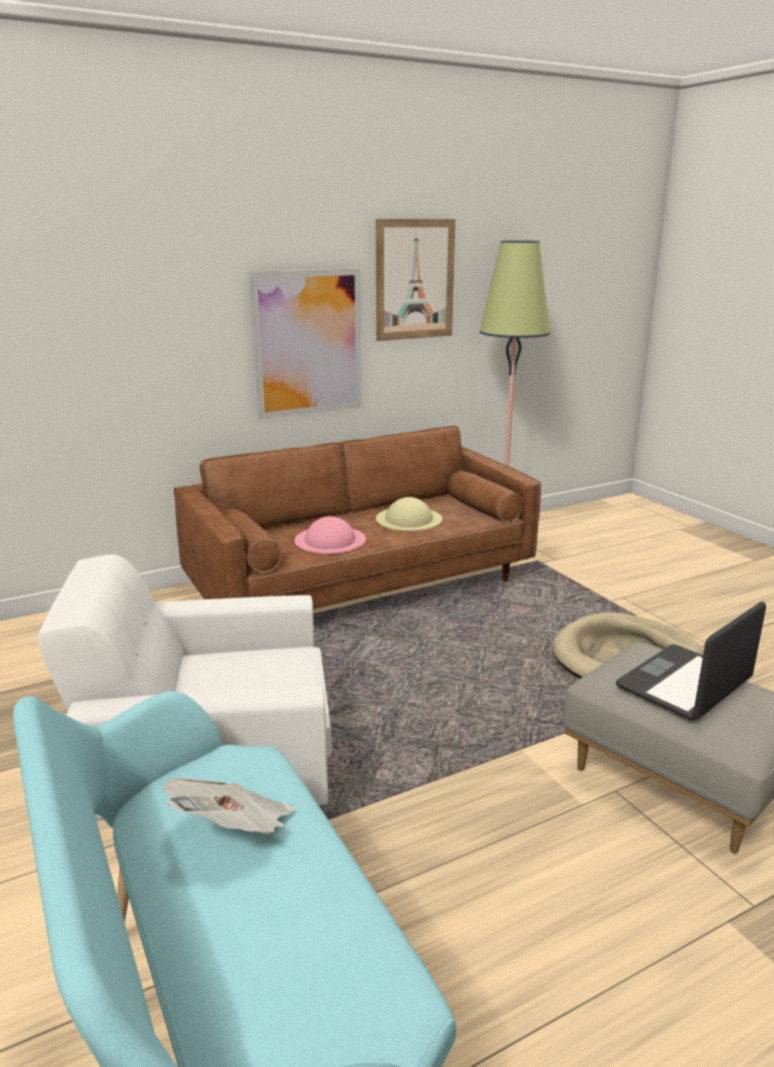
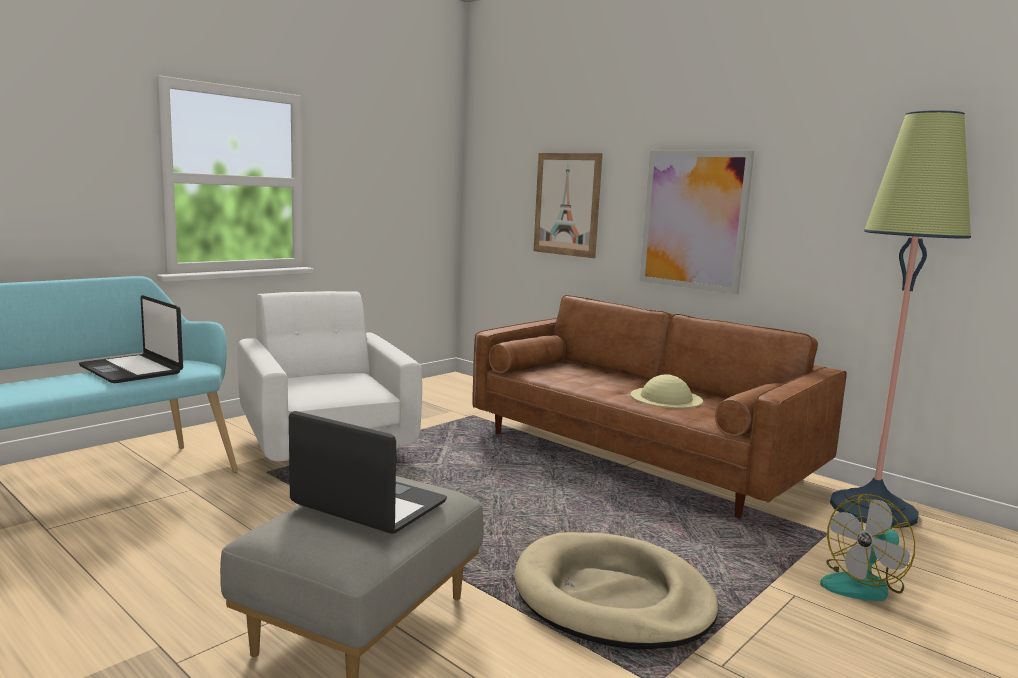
camera: 70 degrees right, 10 degrees down
newspaper [162,778,295,834] -> laptop [79,295,183,383]
pink hat [294,516,366,554] -> none
picture [376,219,455,341] -> picture moved to [533,153,603,258]
none -> fan [820,494,915,601]

